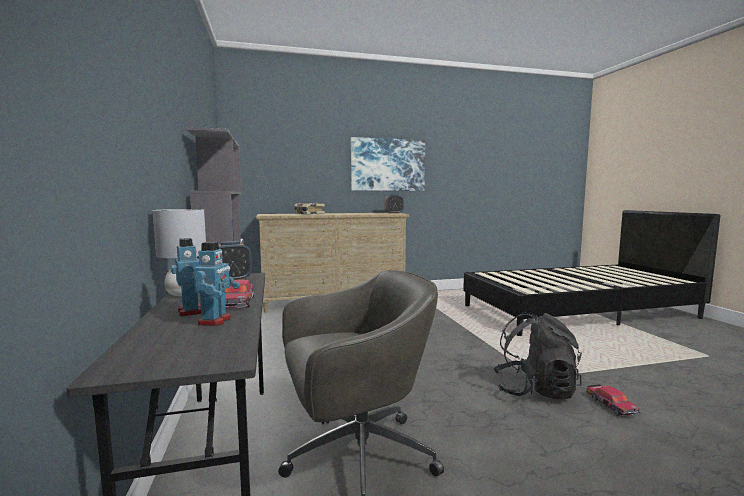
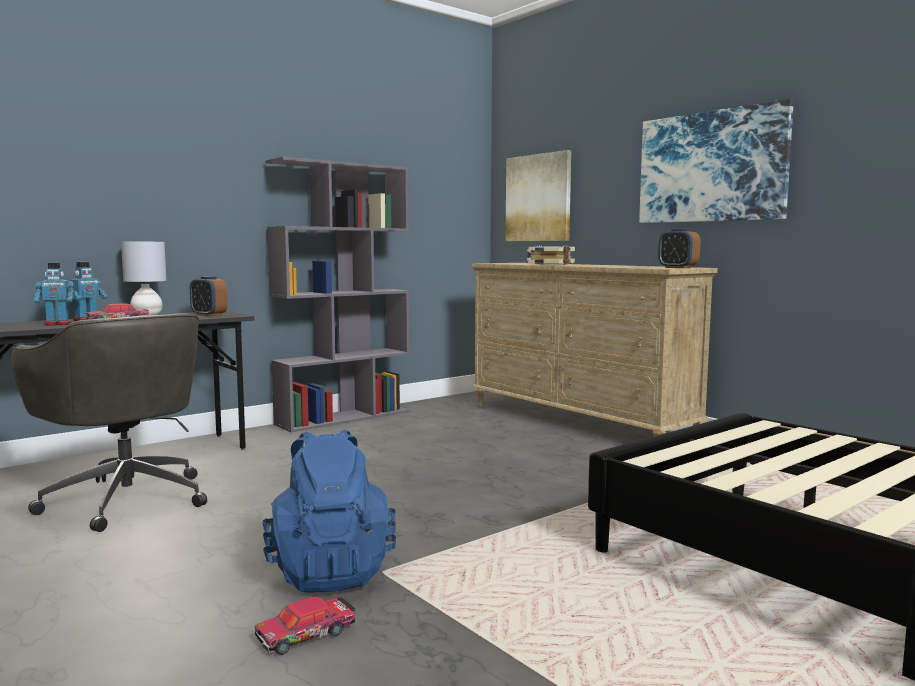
camera: 65 degrees right, 0 degrees up
black backpack [493,312,582,399] -> blue backpack [262,429,396,593]
none -> picture [505,150,571,241]

